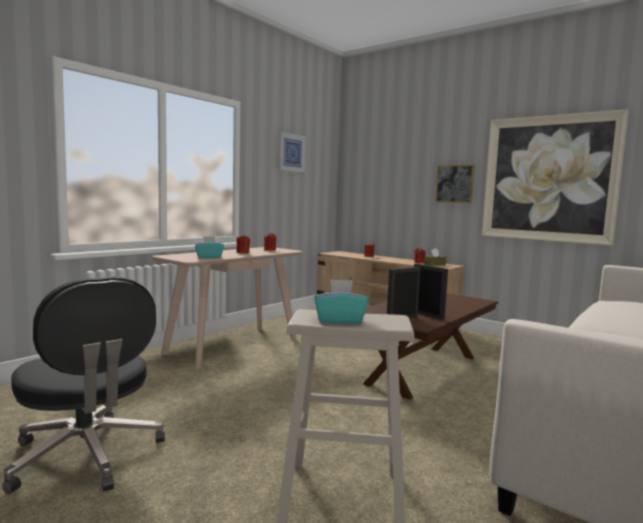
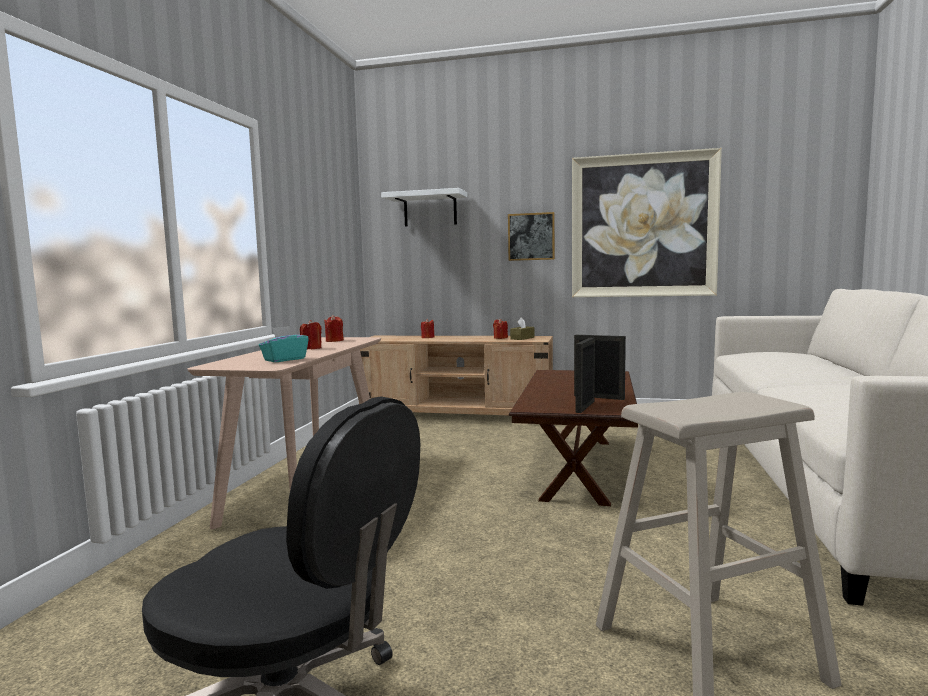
camera: 25 degrees left, 0 degrees up
picture [278,132,306,172] -> none
turquoise tissue box [314,279,369,324] -> none
none -> white shelf [381,188,467,227]

